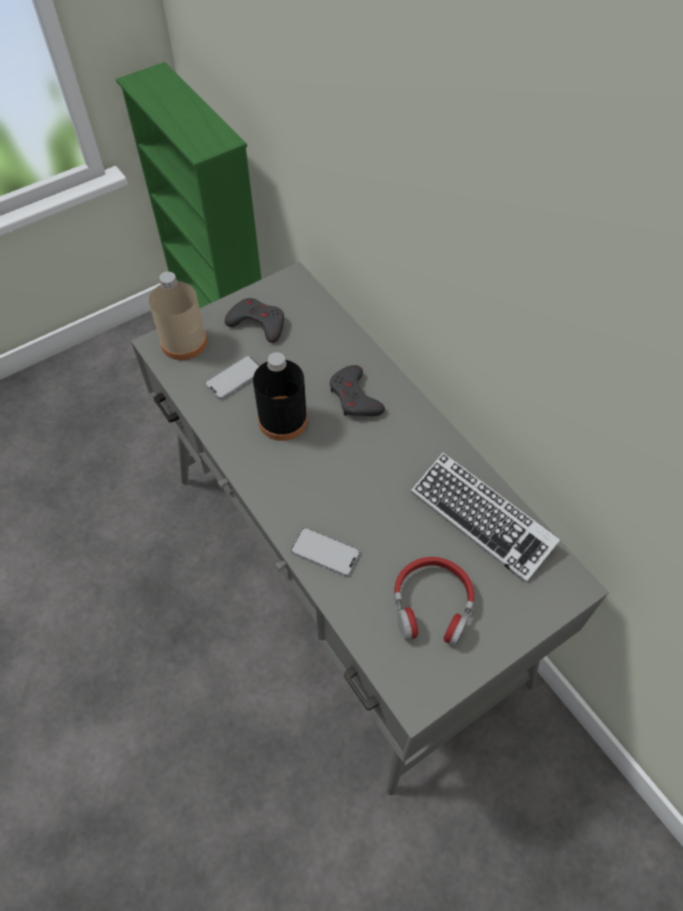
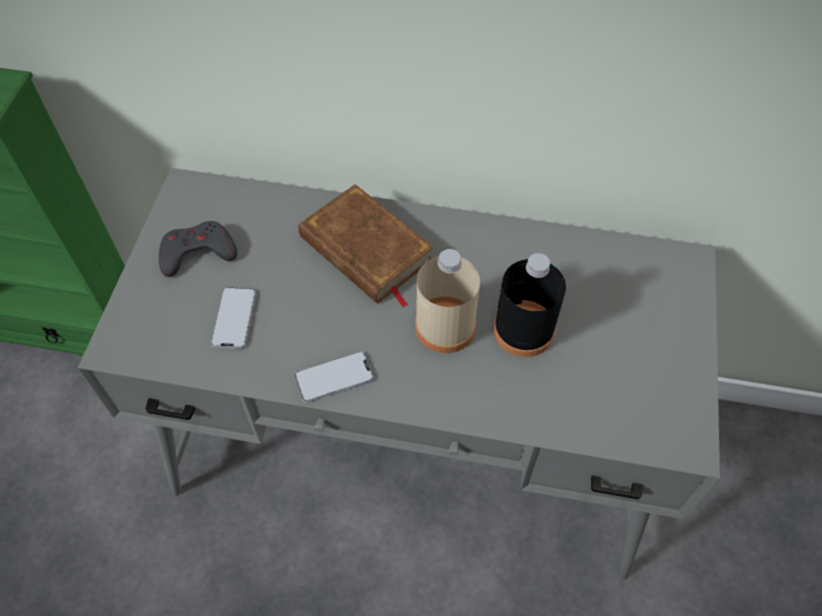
camera: 45 degrees left, 0 degrees up
beige bottle [149,271,207,360] -> beige bottle moved to [415,249,480,353]
black bottle [253,352,308,441] -> black bottle moved to [493,253,566,357]
phone [291,527,359,576] -> phone moved to [295,351,373,403]
grey game controller [330,365,385,416] -> brown book [298,184,434,308]
red headphones [394,557,474,646] -> none
keyboard [411,452,560,583] -> none

